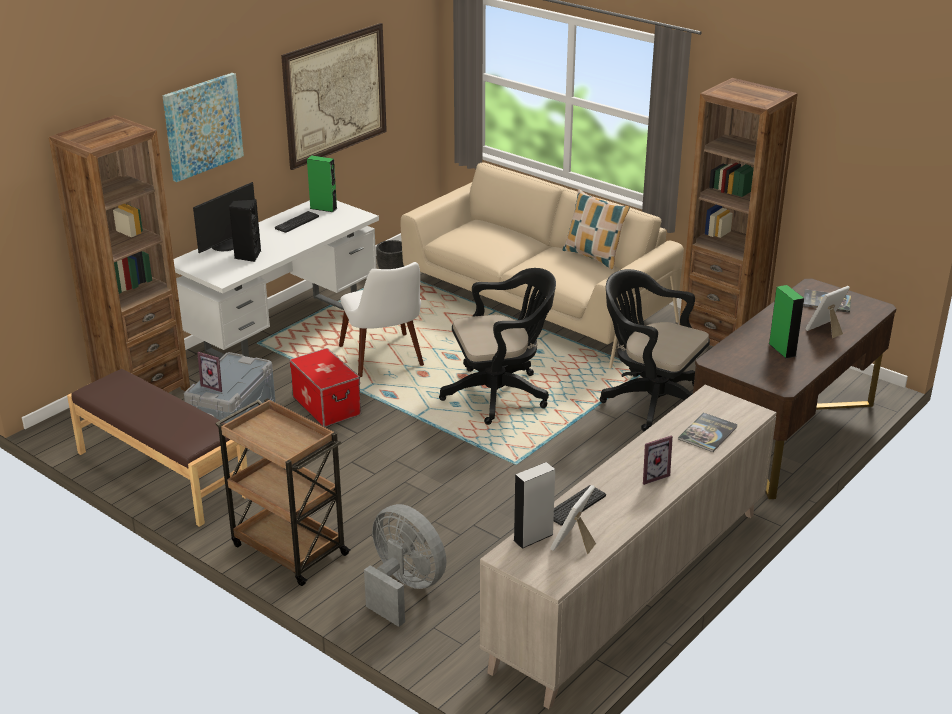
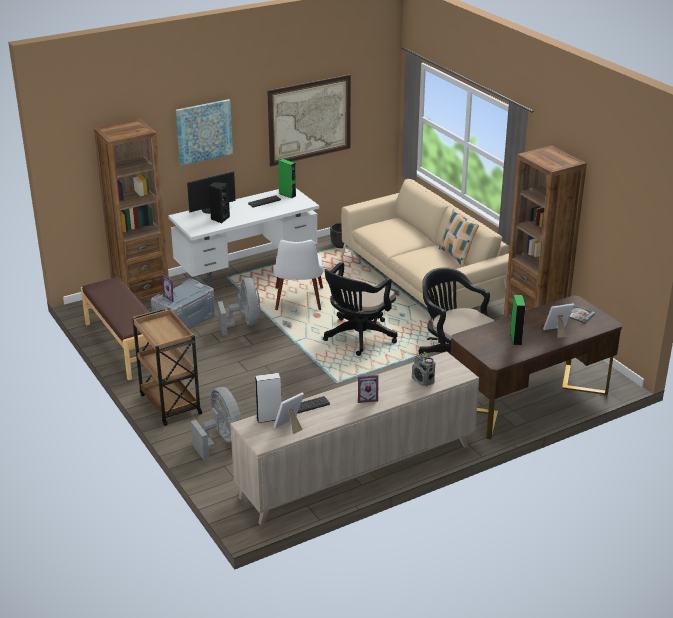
camera: 20 degrees right, 0 degrees up
storage box [289,348,361,427] -> grey fan [218,277,260,336]
black office chair [439,268,556,425] -> black office chair turned 120 degrees clockwise [323,262,398,356]
book [678,413,738,452] -> radio [412,352,435,387]

